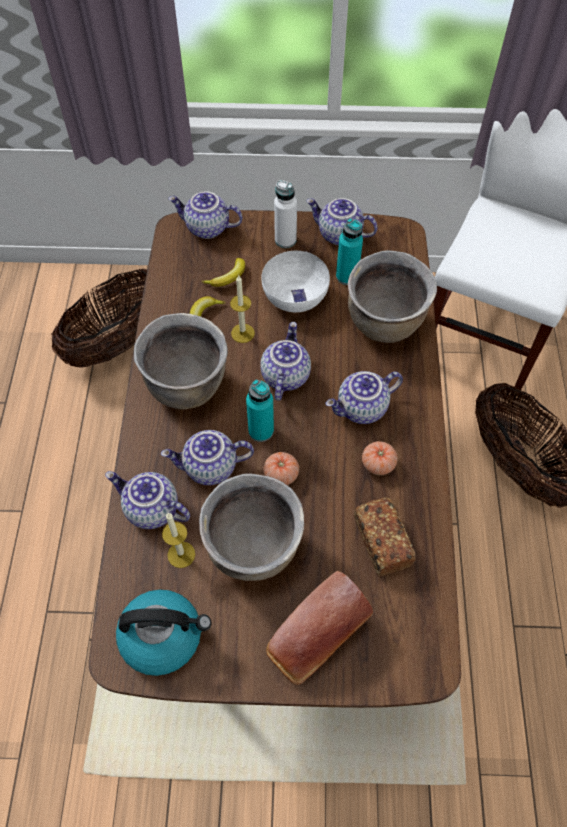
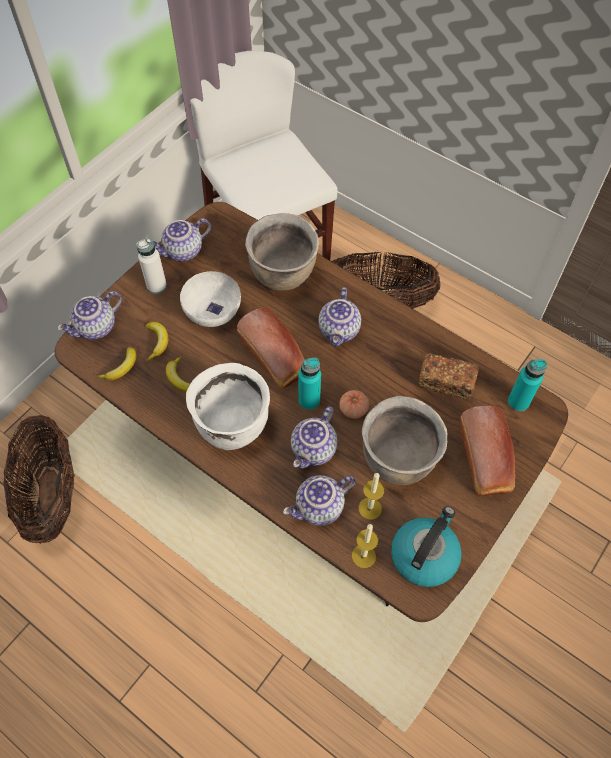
camera: 55 degrees left, 0 degrees up
brown cooking pot [134,313,228,409] -> white cooking pot [186,363,270,450]
candle [230,275,255,343] -> candle moved to [352,524,378,568]
teapot [260,322,311,401] -> bread [237,308,305,389]
turquoise bottle [336,218,363,285] -> turquoise bottle moved to [508,359,547,412]
tomato [362,441,397,475] -> none
none -> banana [97,347,136,380]

